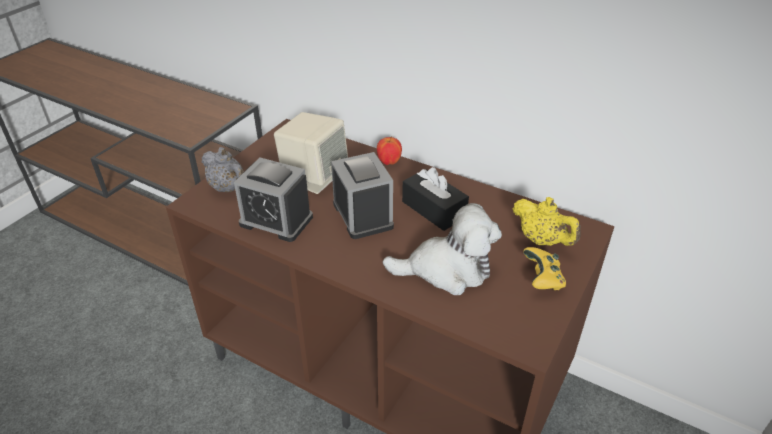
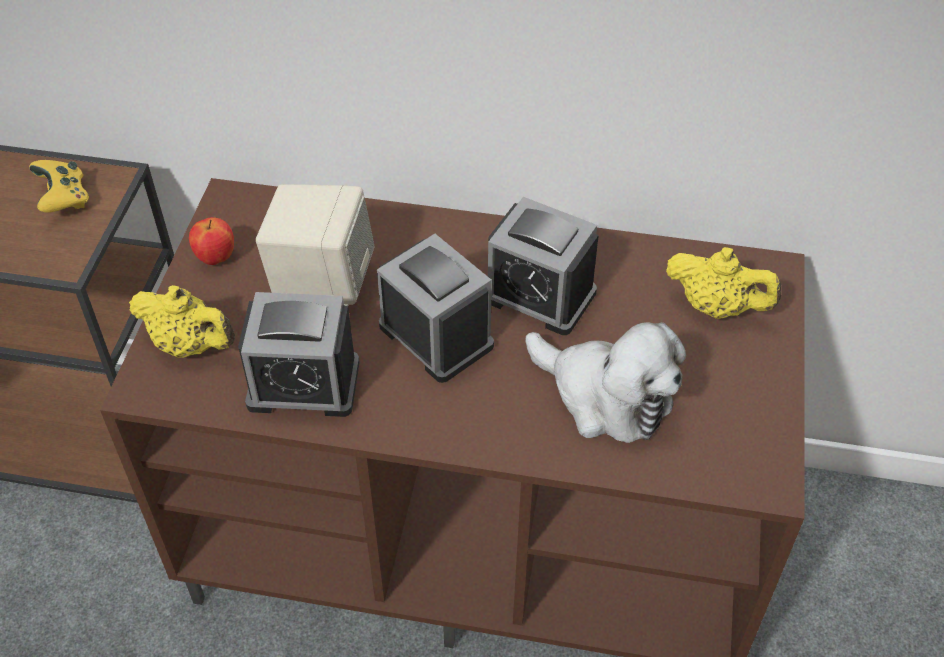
camera: 20 degrees left, 10 degrees up
grey teapot [202,147,244,192] -> yellow teapot [129,285,235,358]
apple [377,137,402,165] -> apple moved to [189,217,234,265]
plush toy [382,203,502,295] -> plush toy turned 60 degrees clockwise [525,322,686,443]
black tissue box [402,167,469,231] -> alarm clock [488,197,599,335]
yellow game controller [523,247,566,290] -> yellow game controller moved to [29,160,89,213]

